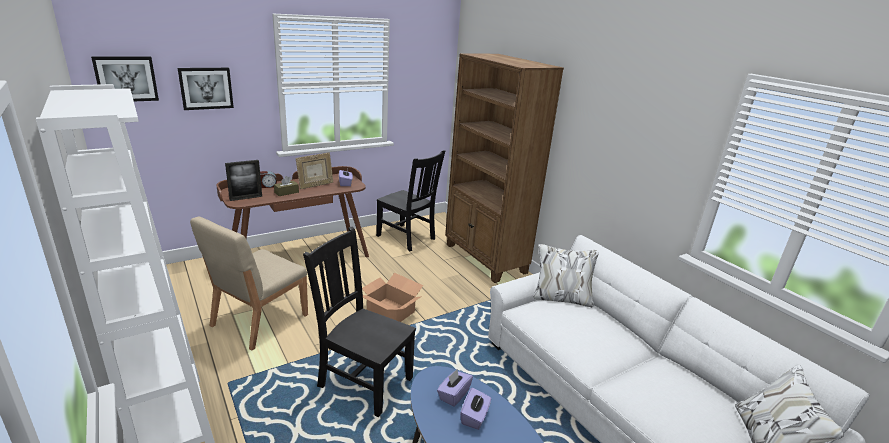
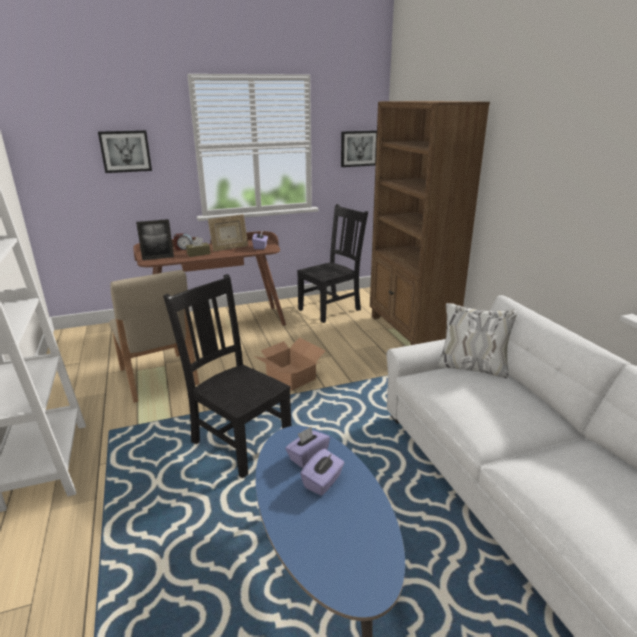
camera: 15 degrees right, 0 degrees up
picture [91,56,159,101] -> picture moved to [341,130,377,167]
beige chair [190,217,308,351] -> beige chair turned 75 degrees counterclockwise [109,270,199,403]
black chair [376,150,446,251] -> black chair turned 90 degrees counterclockwise [297,204,368,323]

